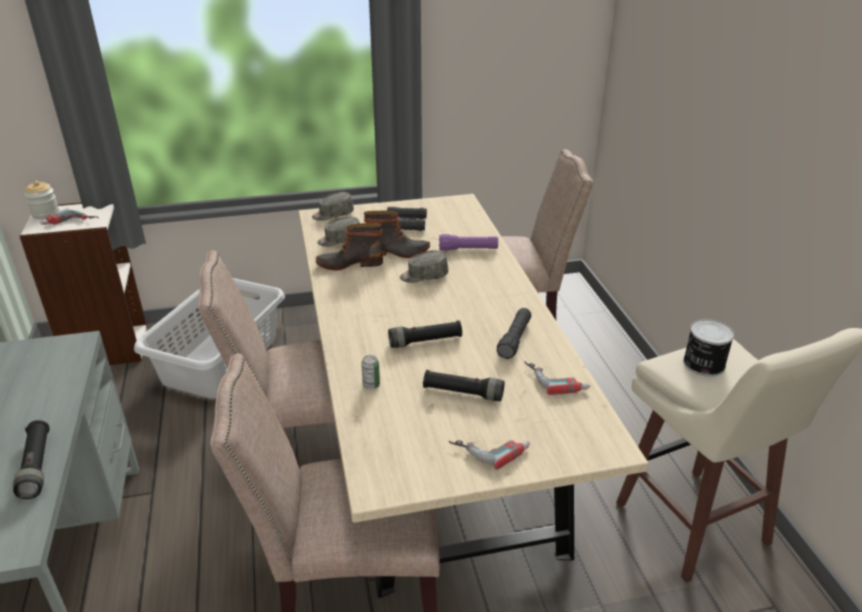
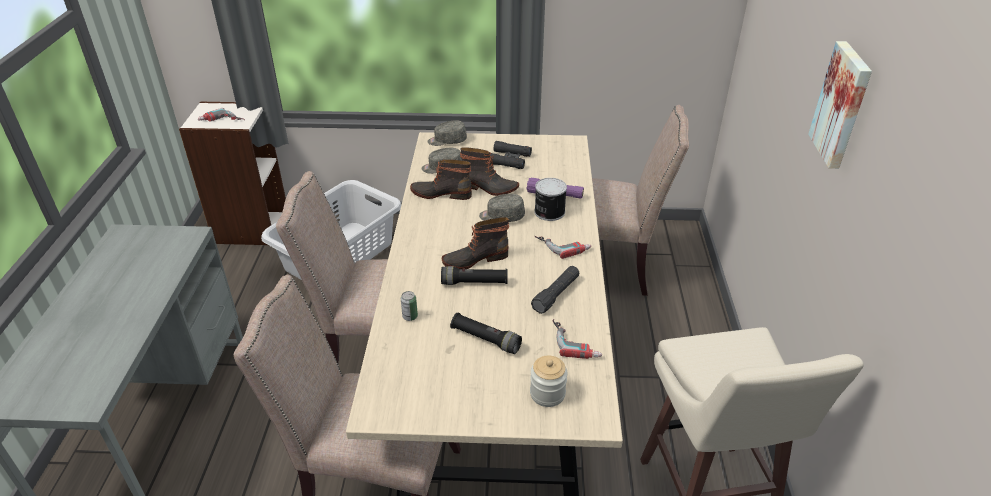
camera: 15 degrees right, 5 degrees up
black flashlight [13,420,50,499] -> none
jar [24,181,59,219] -> jar moved to [530,356,568,407]
power drill [449,440,530,470] -> power drill moved to [535,236,591,259]
can [683,319,734,377] -> can moved to [534,178,567,221]
none -> boot [442,217,509,269]
none -> picture [808,41,872,169]

